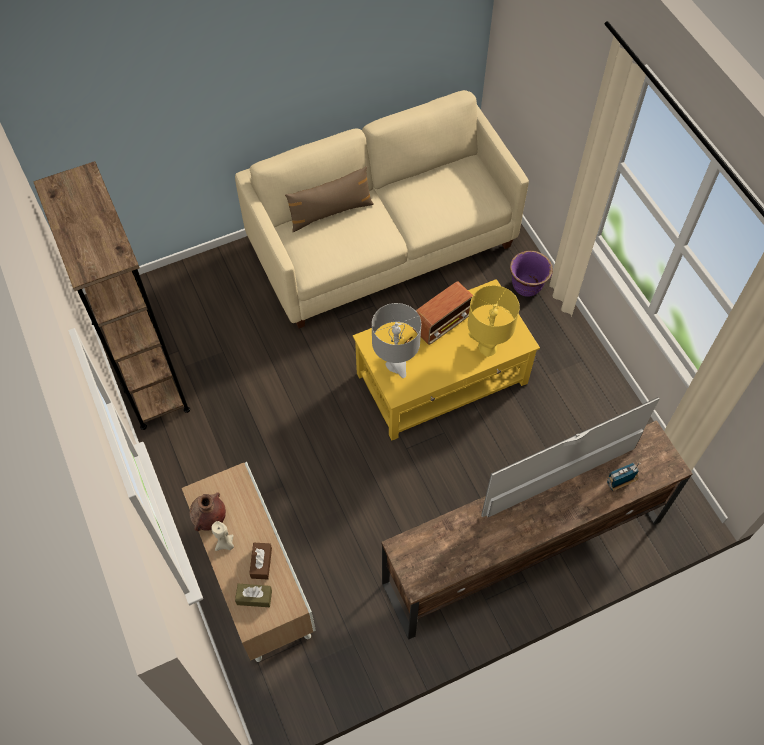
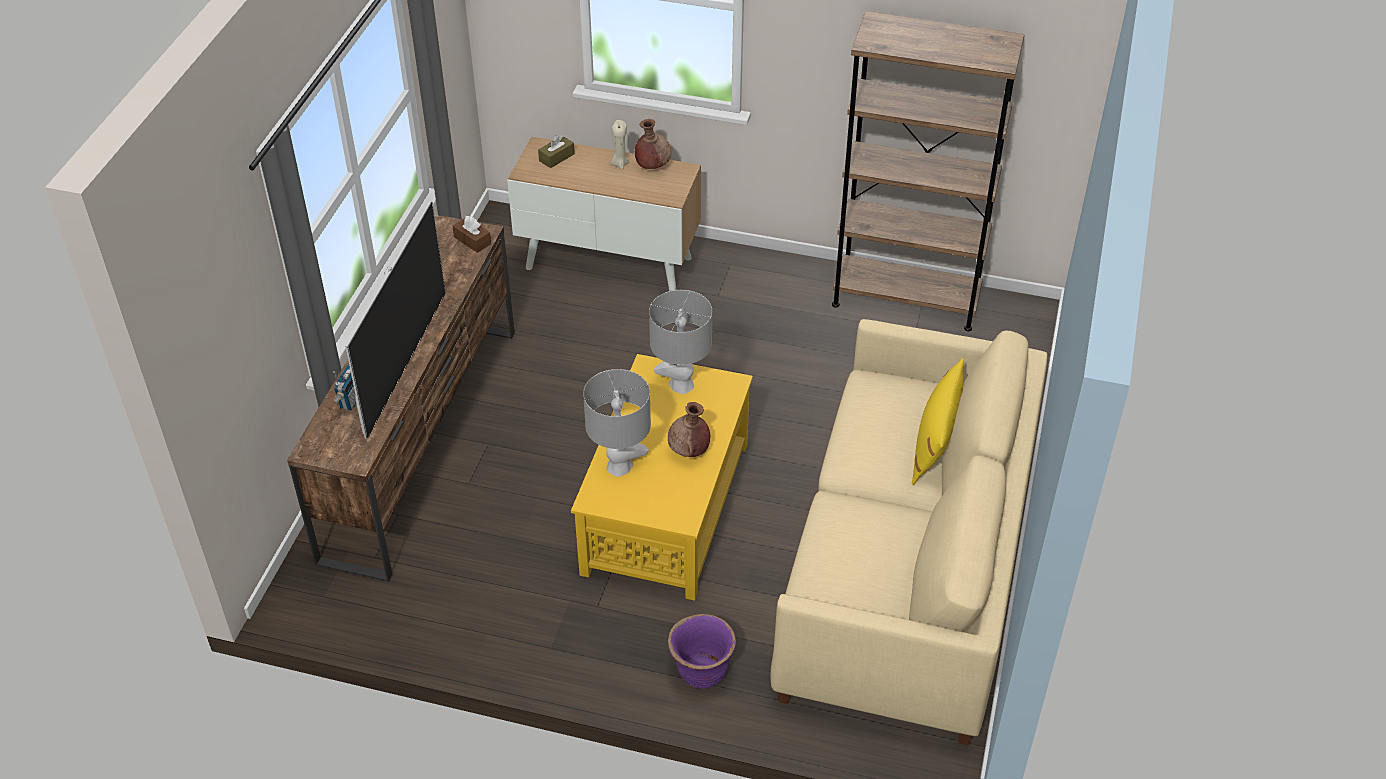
camera: 130 degrees right, 15 degrees down
brown tissue box [249,543,272,579] -> brown tissue box moved to [453,216,491,253]
brown pillow [285,166,374,233] -> yellow pillow [912,358,964,485]
radio [413,281,473,345] -> brown vase [668,402,710,457]
yellow table lamp [468,285,520,357] -> grey table lamp [583,369,651,477]

